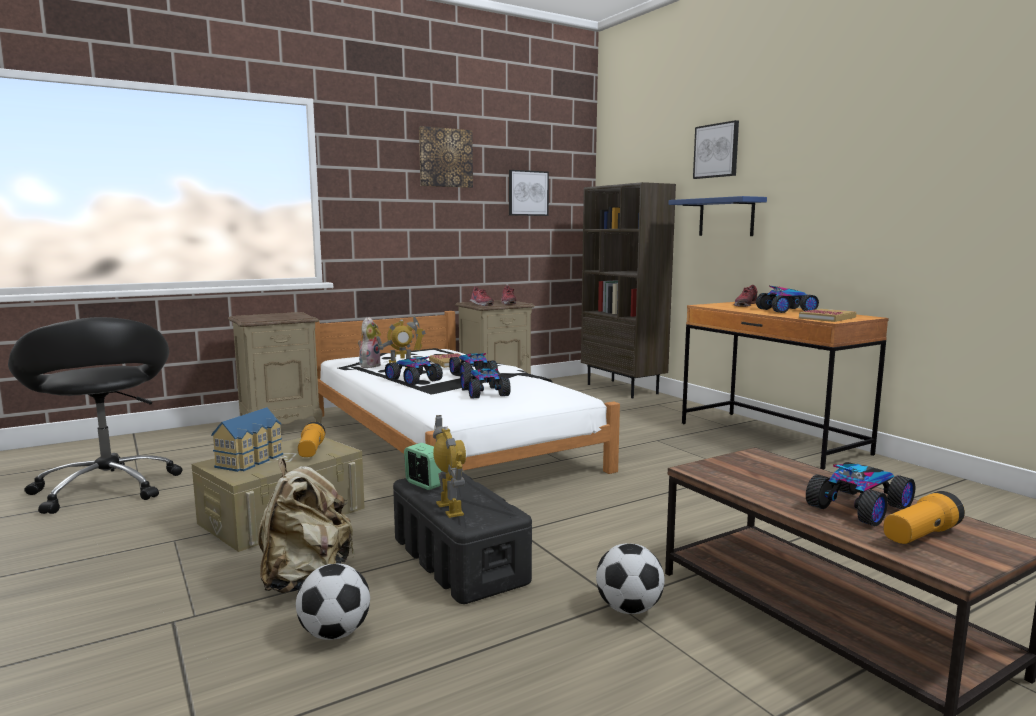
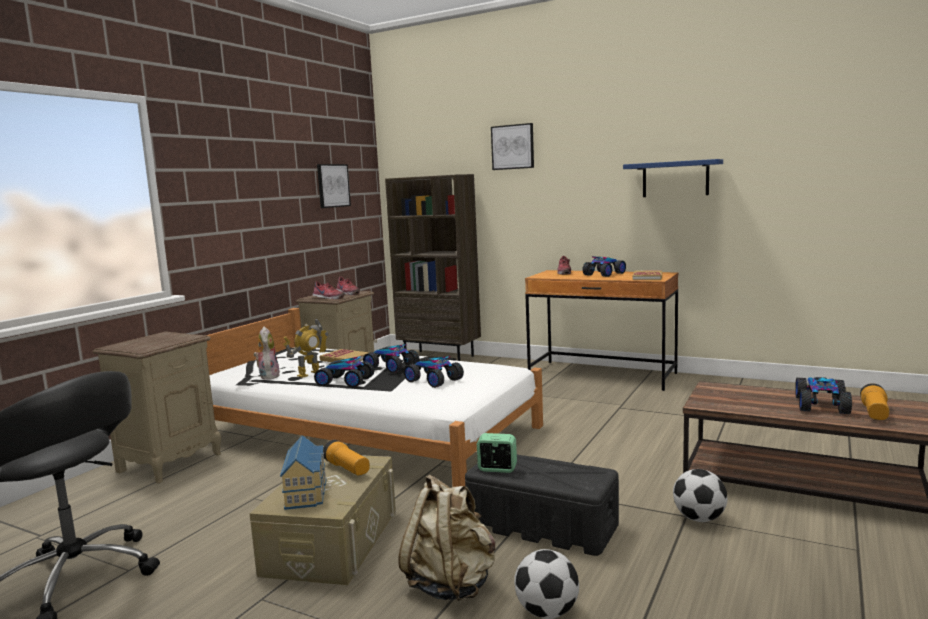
camera: 30 degrees left, 0 degrees up
picture [419,126,473,188] -> none
toy robot [433,415,466,518] -> none
blue shelf [669,196,767,236] -> blue shelf moved to [623,159,723,197]

